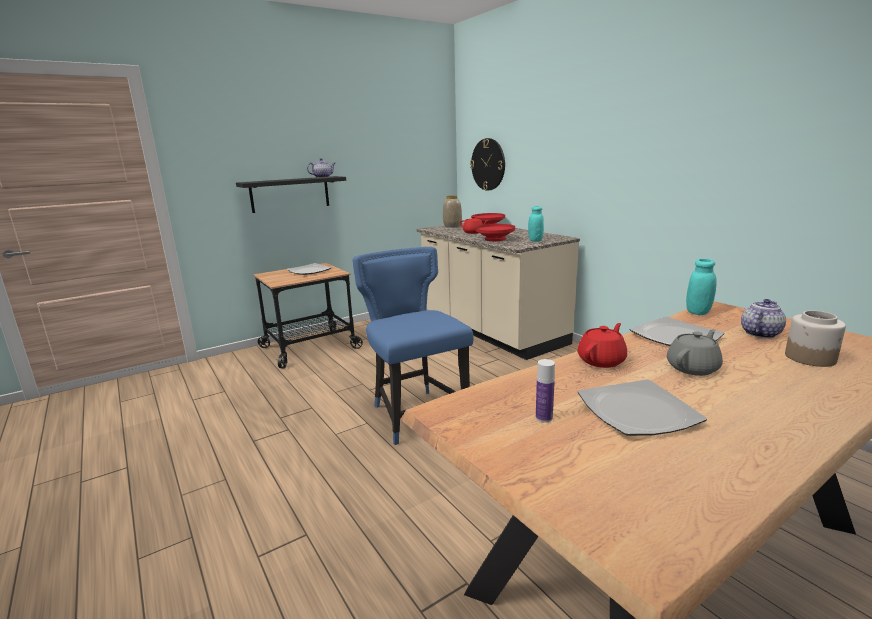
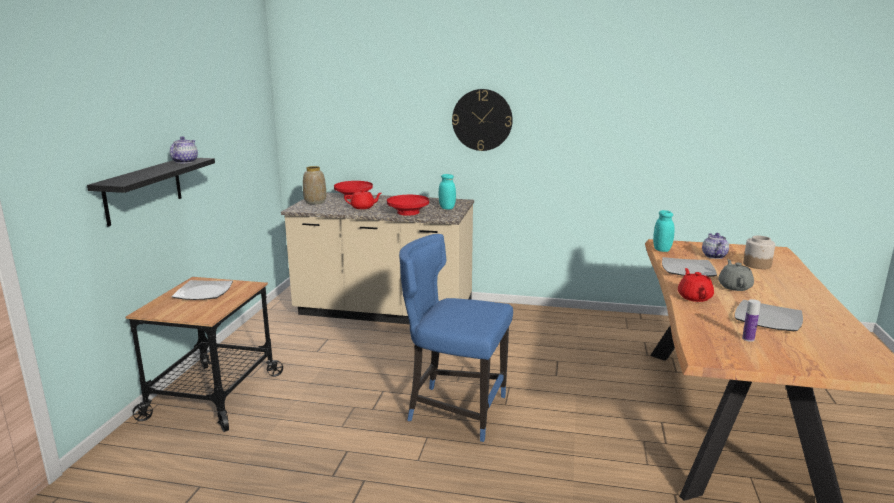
camera: 45 degrees left, 0 degrees up
wall clock [470,138,505,191] -> wall clock moved to [452,89,513,151]

